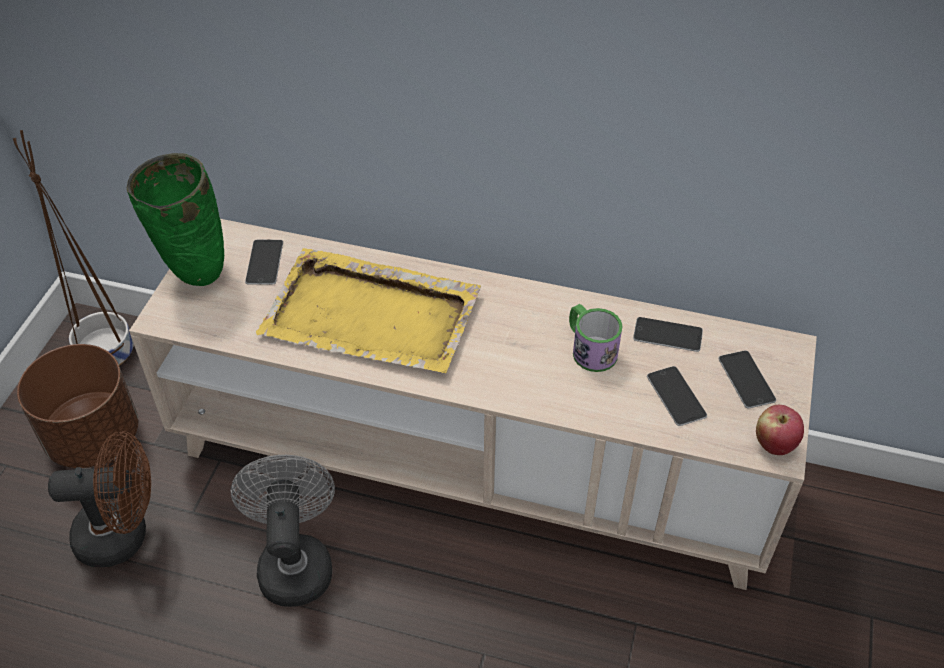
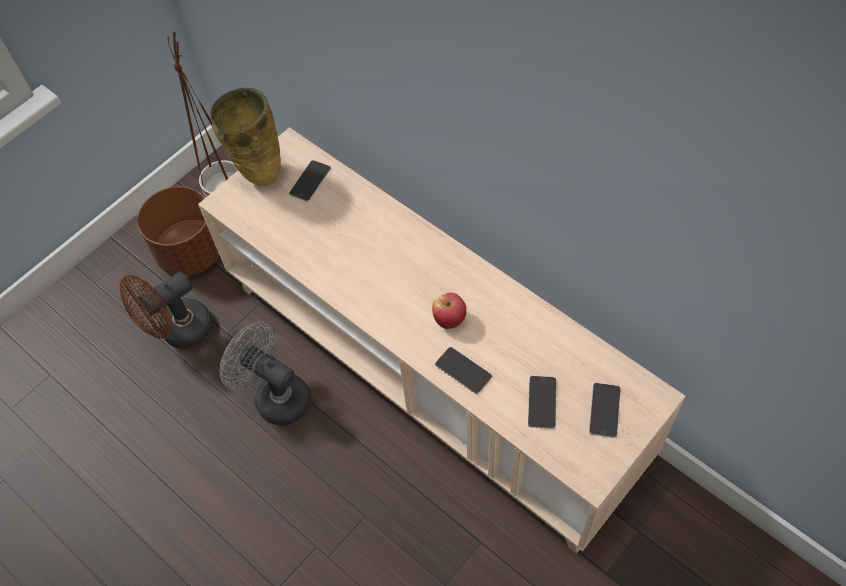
camera: 30 degrees right, 10 degrees up
brown fan [48,431,151,567] -> brown fan turned 120 degrees clockwise [119,272,213,349]
green vase [127,153,224,286] -> beige vase [210,88,281,186]
grey fan [231,455,335,607] -> grey fan turned 75 degrees counterclockwise [220,321,311,426]
yellow tray [256,248,481,373] -> none
mug [569,304,623,372] -> none
phone [633,317,703,352] -> phone moved to [435,347,492,394]
apple [756,405,804,455] -> apple moved to [432,293,467,329]

